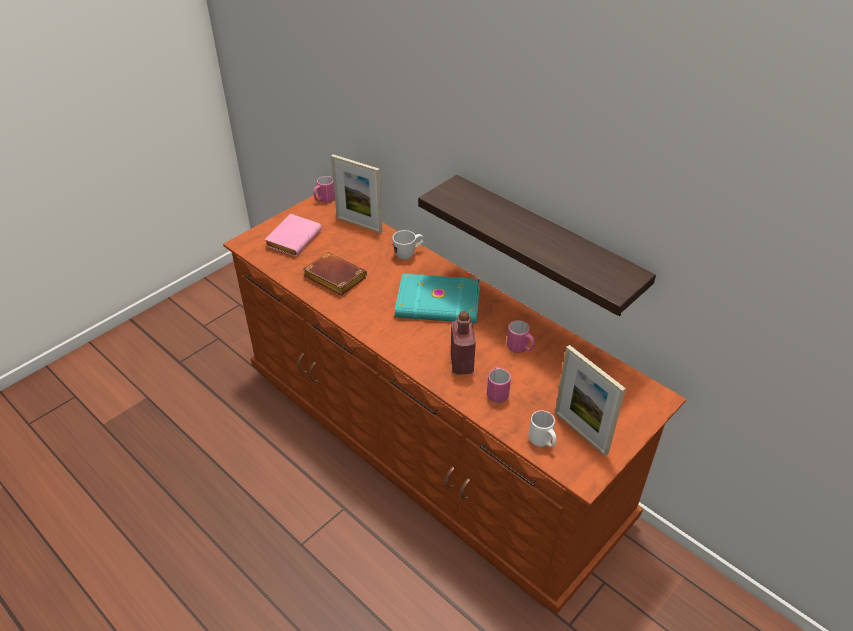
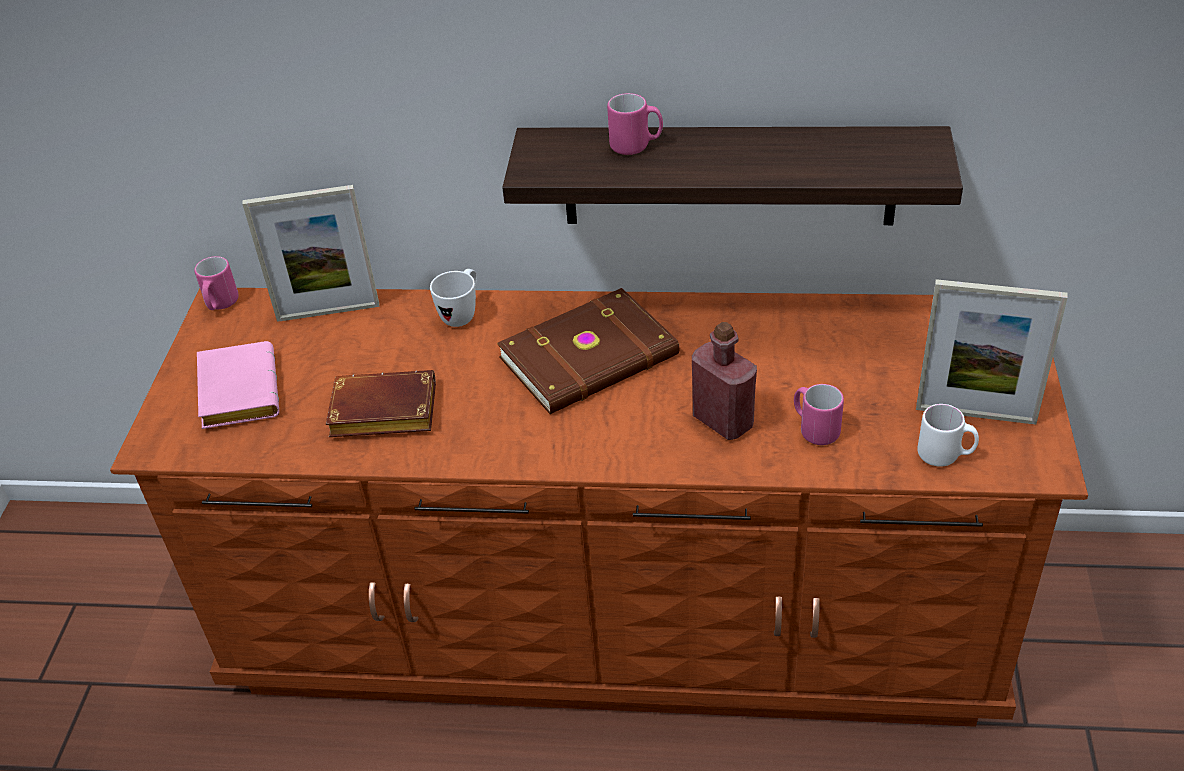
camera: 35 degrees left, 0 degrees up
turquoise book [395,274,481,323] -> brown book [497,288,679,414]
pink mug [507,320,535,353] -> pink mug moved to [607,93,663,155]

